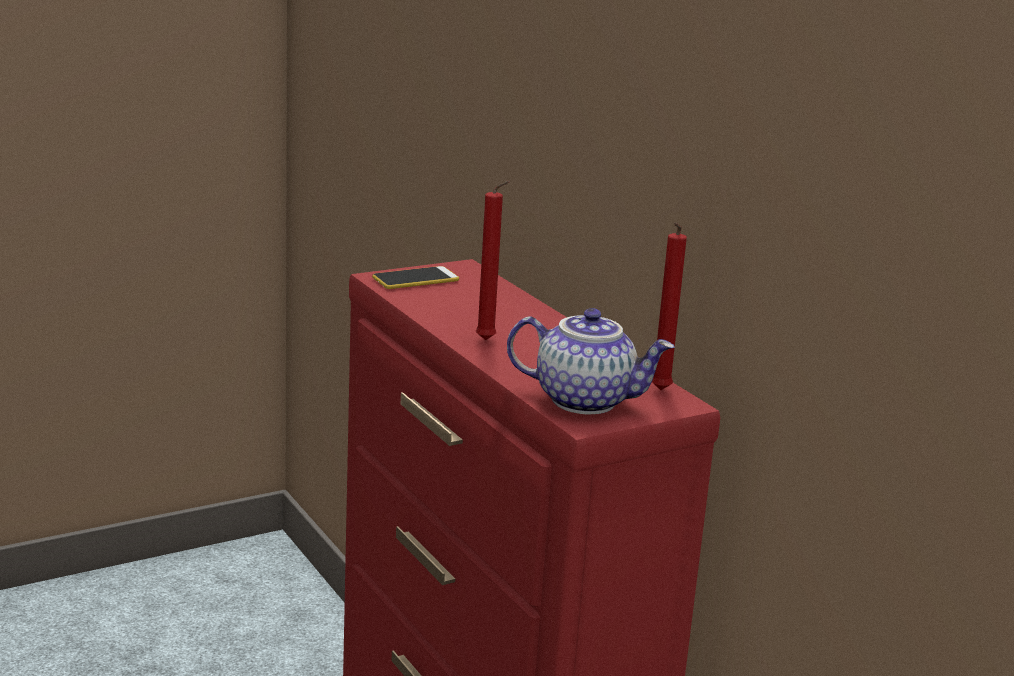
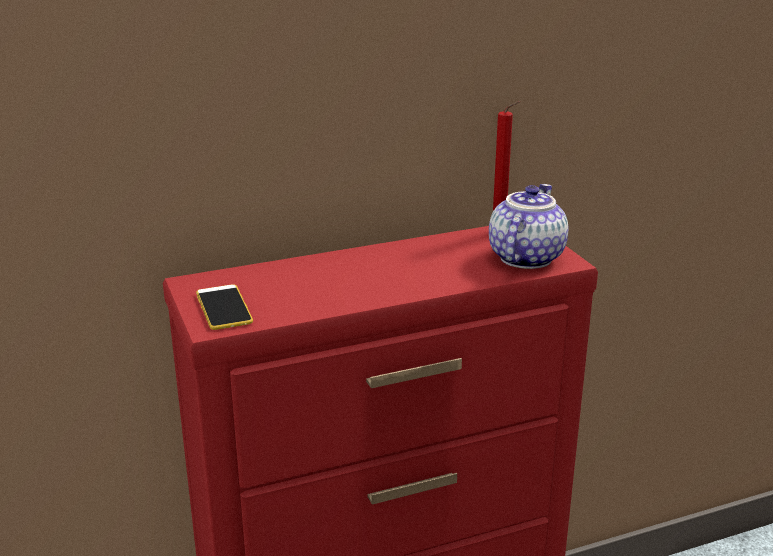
camera: 80 degrees left, 5 degrees up
red candle [476,181,510,340] -> none

